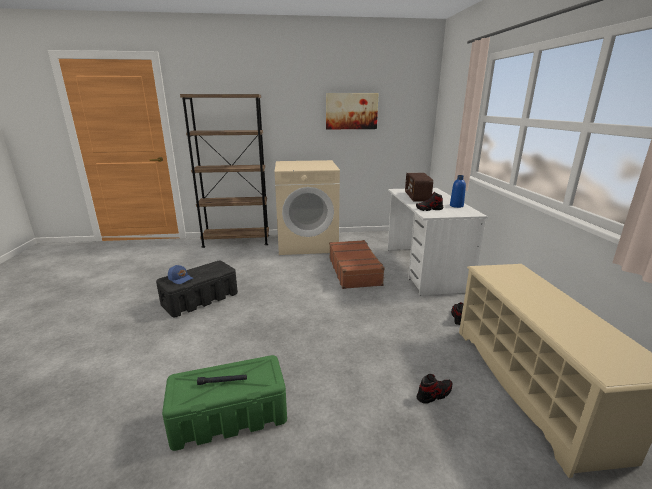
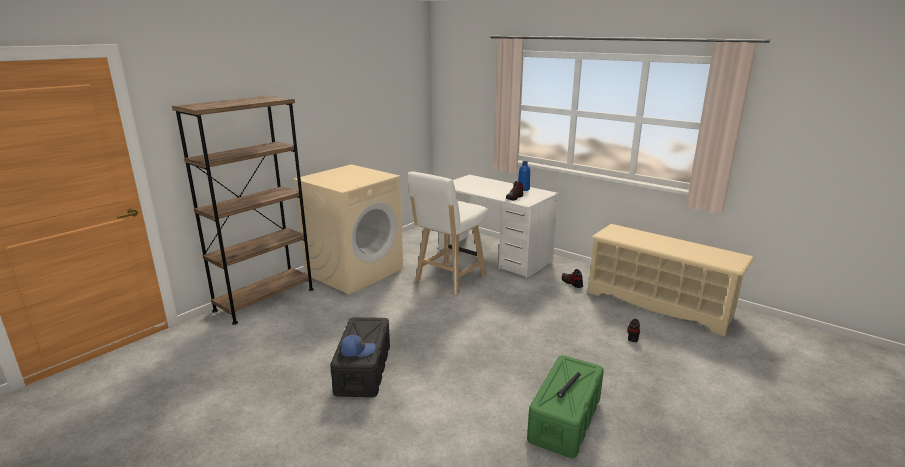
camera: 45 degrees left, 0 degrees up
picture [326,93,379,129] -> none
brown suitcase [329,240,385,289] -> white stool [408,172,488,295]
radio [405,173,433,202] -> none

